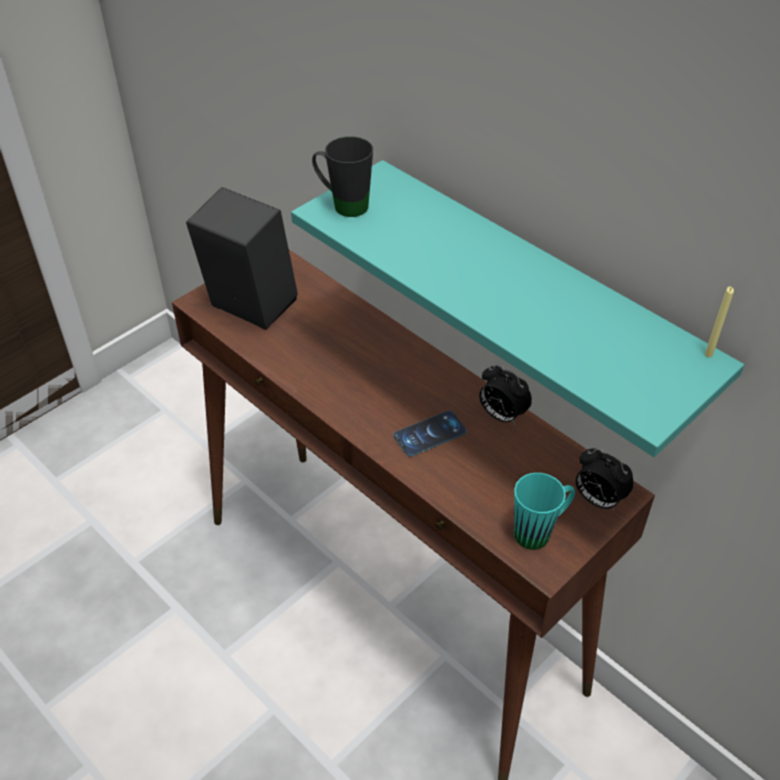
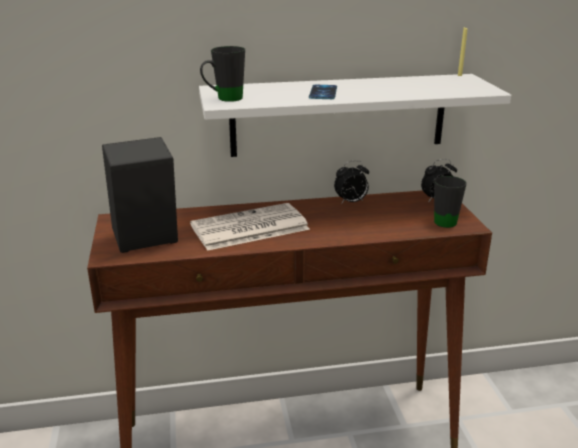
camera: 55 degrees left, 20 degrees down
turquoise shelf [291,160,744,457] -> white shelf [199,74,511,157]
phone [393,411,467,456] -> phone moved to [309,85,337,99]
turquoise mug [514,473,575,550] -> black mug [434,176,467,228]
none -> newspaper [190,203,310,251]

